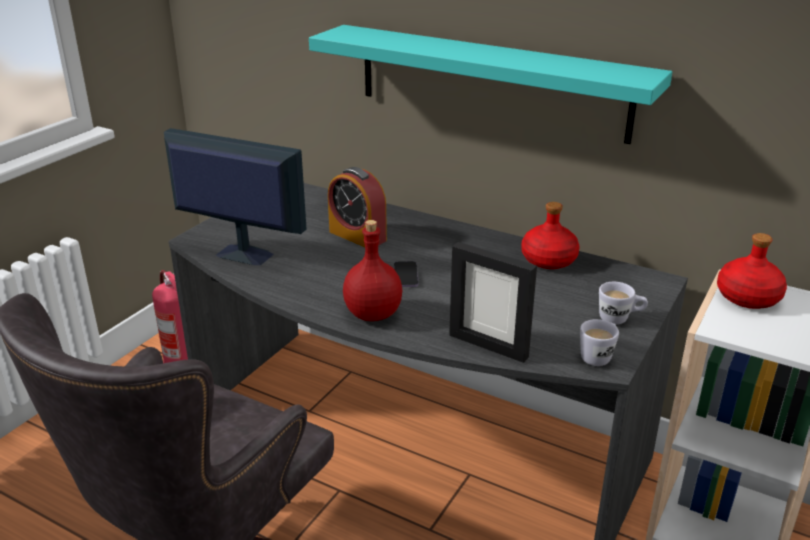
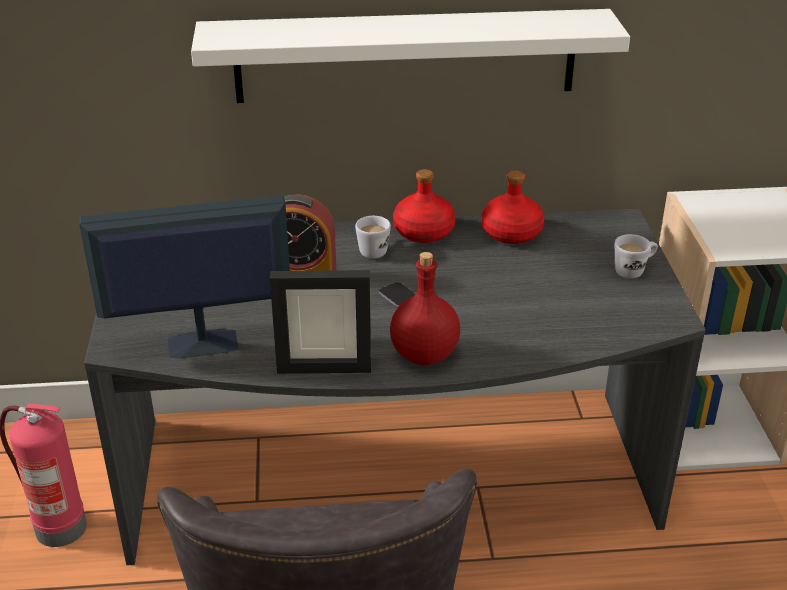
camera: 35 degrees left, 5 degrees up
turquoise shelf [309,25,672,144] -> white shelf [191,9,630,103]
picture frame [449,242,537,363] -> picture frame moved to [270,270,371,374]
white mug [580,319,619,366] -> white mug moved to [355,216,391,259]
red bottle [717,233,787,309] -> red bottle moved to [393,169,456,243]

